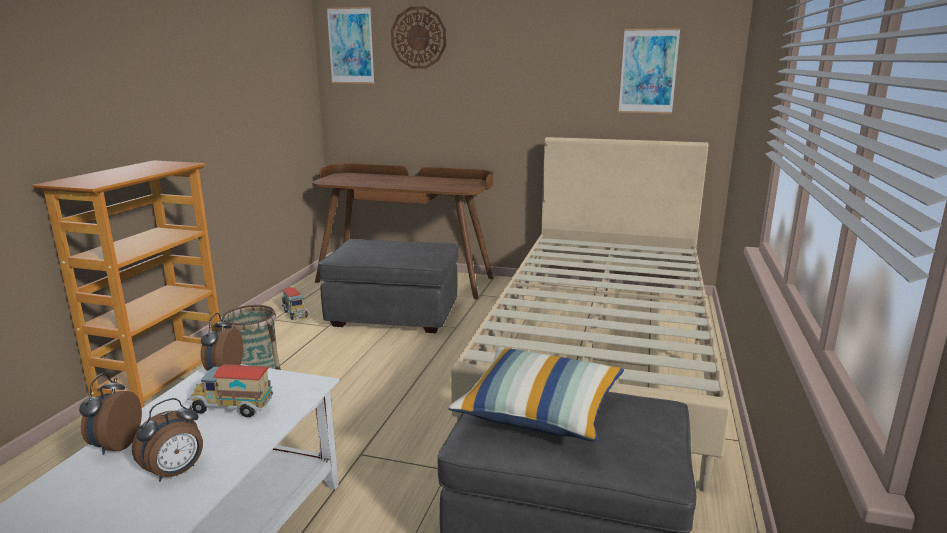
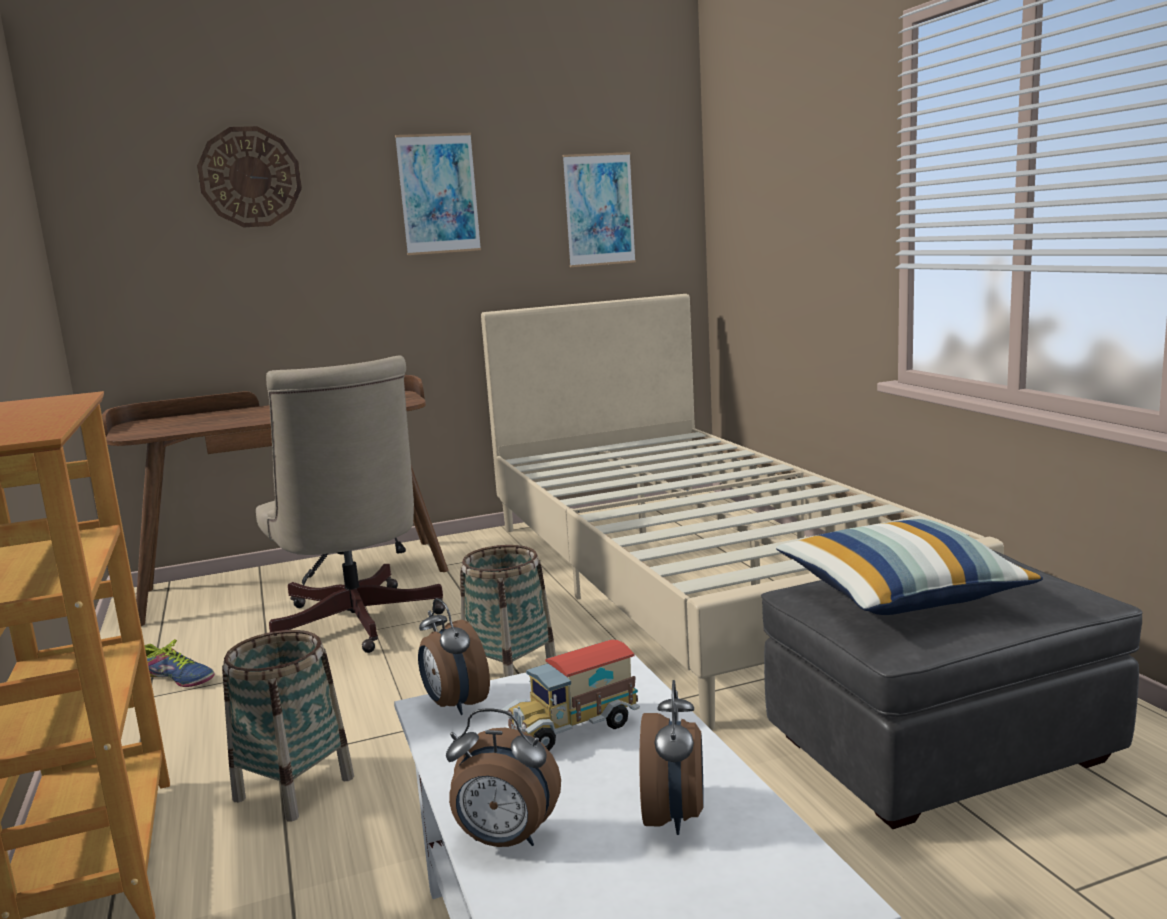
camera: 35 degrees left, 5 degrees down
alarm clock [79,373,142,455] -> alarm clock turned 45 degrees counterclockwise [446,708,561,847]
toy truck [281,287,308,320] -> shoe [145,639,214,687]
grey ottoman [318,239,458,333] -> beige office chair [256,356,445,653]
picture [326,7,375,84] -> picture moved to [395,133,481,255]
none -> basket [460,545,556,677]

